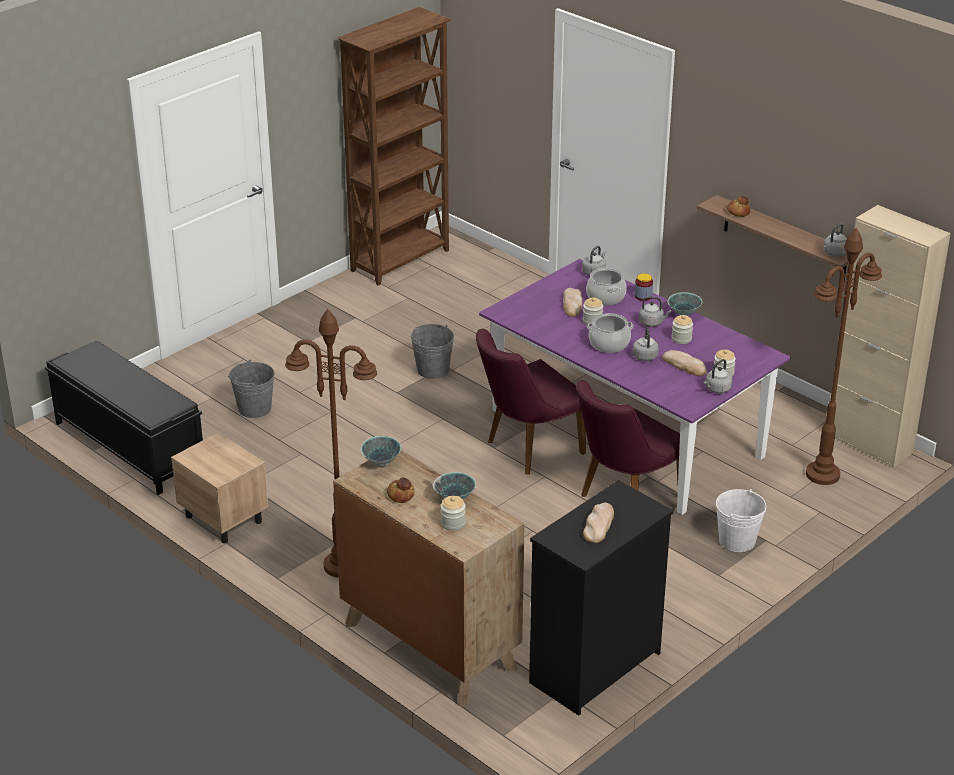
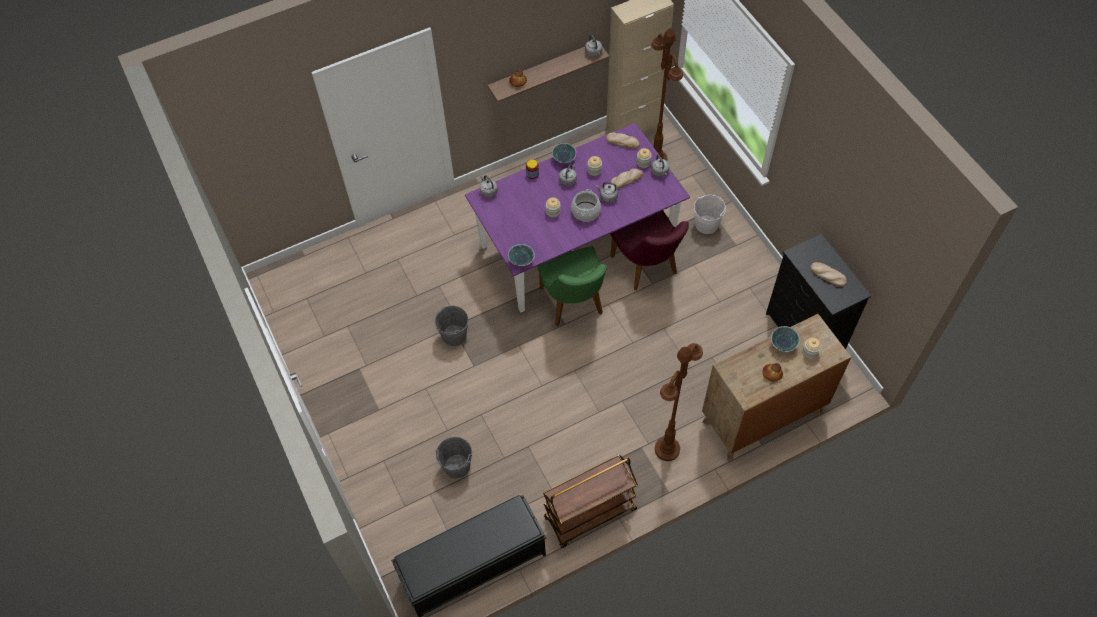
camera: 70 degrees left, 25 degrees up
beige nightstand [171,432,268,543] -> brown cart [543,455,638,548]
brown bookcase [337,7,452,286] -> none
bowl [361,436,401,466] -> bowl moved to [508,244,535,266]
purple chair [476,329,586,474] -> green chair [537,246,607,326]
bread [563,288,582,317] -> bread moved to [606,132,640,149]
cooking pot [586,268,627,305] -> none

